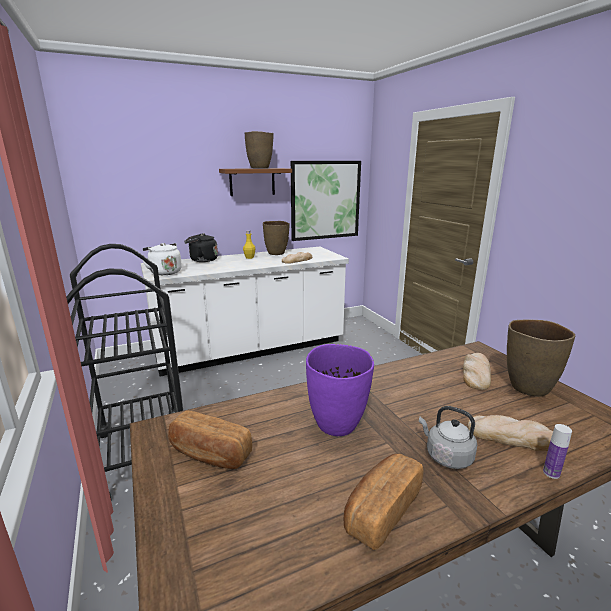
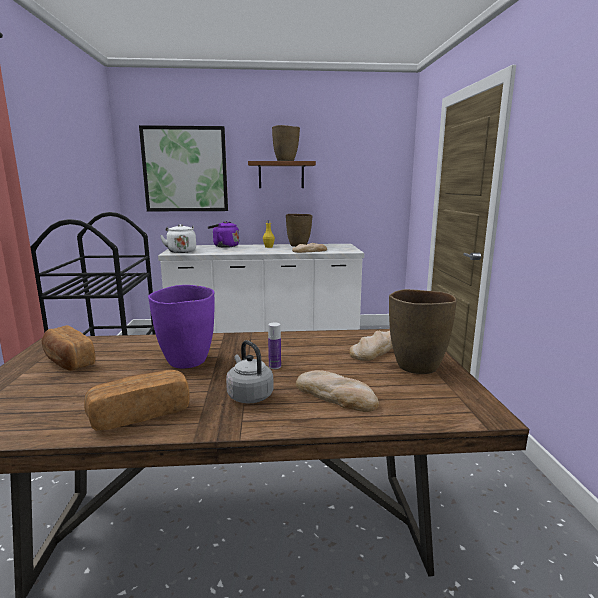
camera: 20 degrees right, 5 degrees down
black kettle [184,233,218,262] -> purple kettle [208,221,239,248]
picture [291,161,361,241] -> picture moved to [139,125,228,211]
bottle [543,424,572,479] -> bottle moved to [268,322,281,369]

